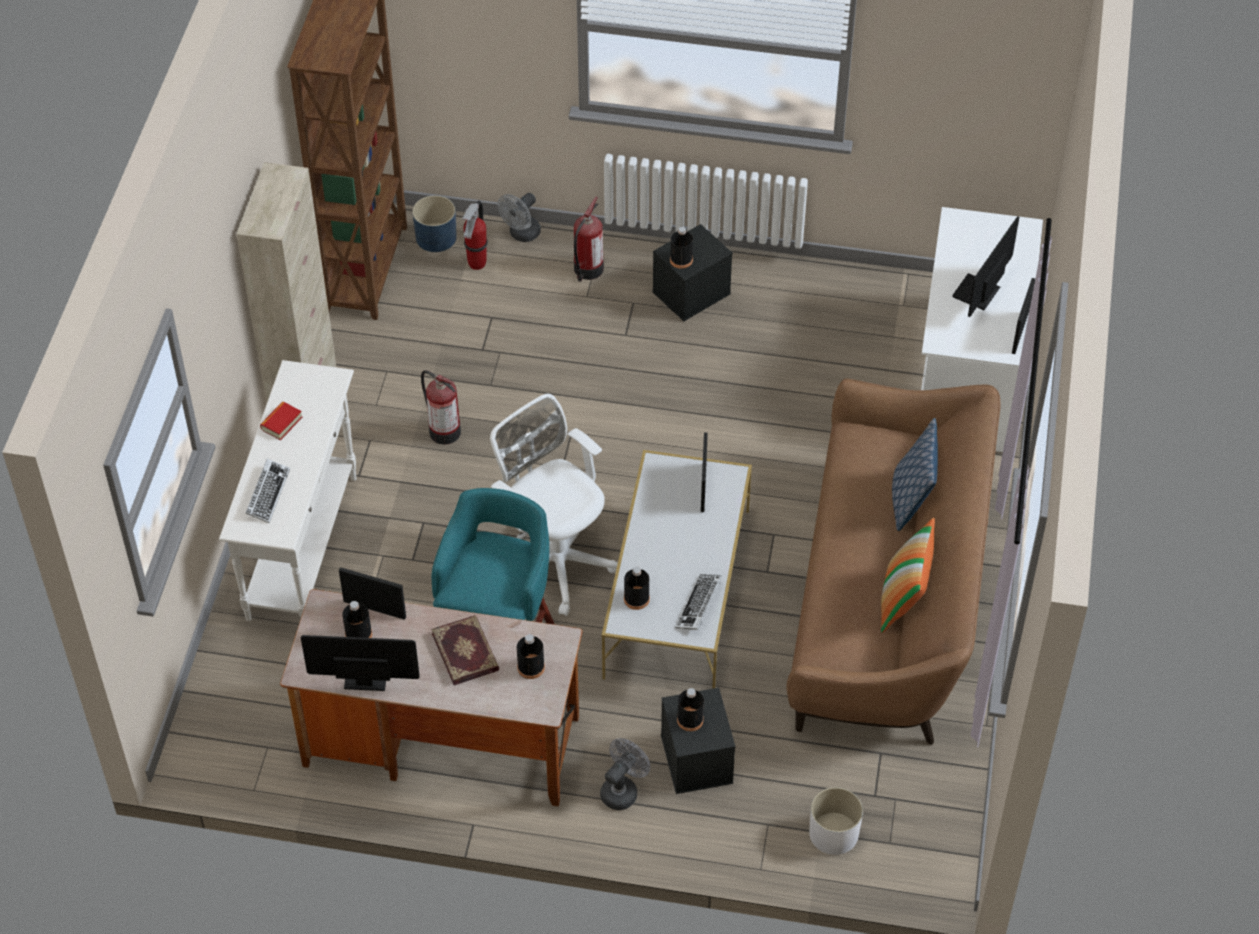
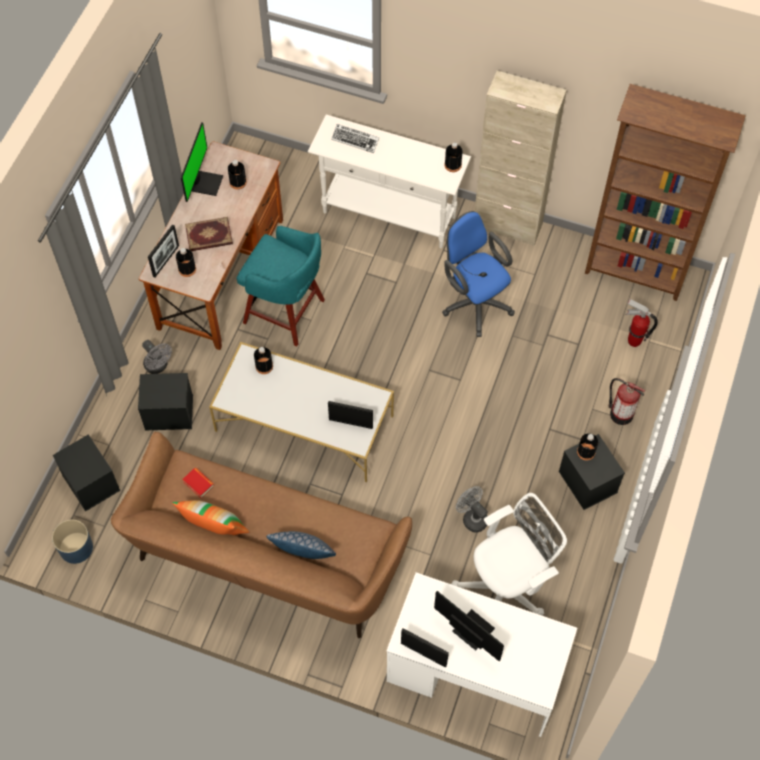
camera: 100 degrees right, 10 degrees up
book [260,402,303,440] -> book moved to [182,468,214,498]
picture frame [339,567,406,620] -> picture frame moved to [148,224,179,277]
blue planter [412,196,457,252] -> blue planter moved to [52,519,93,564]
fire extinguisher [421,370,461,445] -> blue office chair [442,211,515,337]
white office chair [490,394,618,616] -> white office chair moved to [452,493,567,616]
grey fan [497,193,541,242] -> grey fan moved to [456,486,488,532]
keyboard [676,574,722,630] -> none
black bottle [677,688,704,731] -> black bottle moved to [445,142,463,172]
white planter [809,787,863,855] -> black storage box [53,435,120,512]

